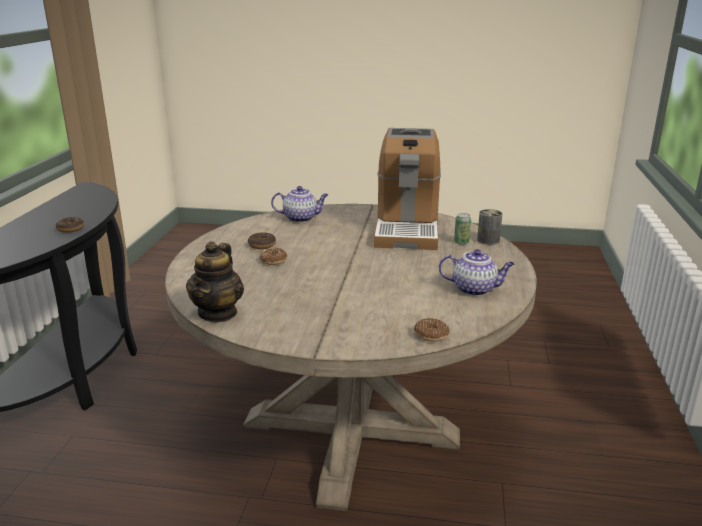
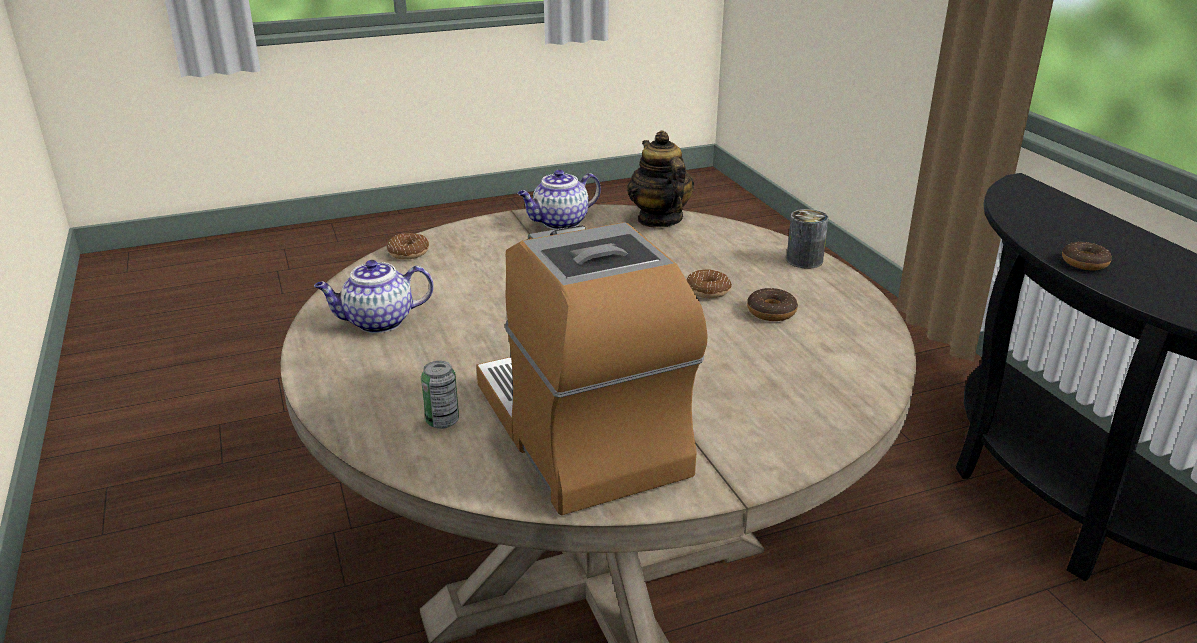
camera: 150 degrees right, 5 degrees up
teapot [271,186,328,222] -> teapot moved to [517,170,601,229]
can [477,209,502,245] -> can moved to [786,209,829,269]

